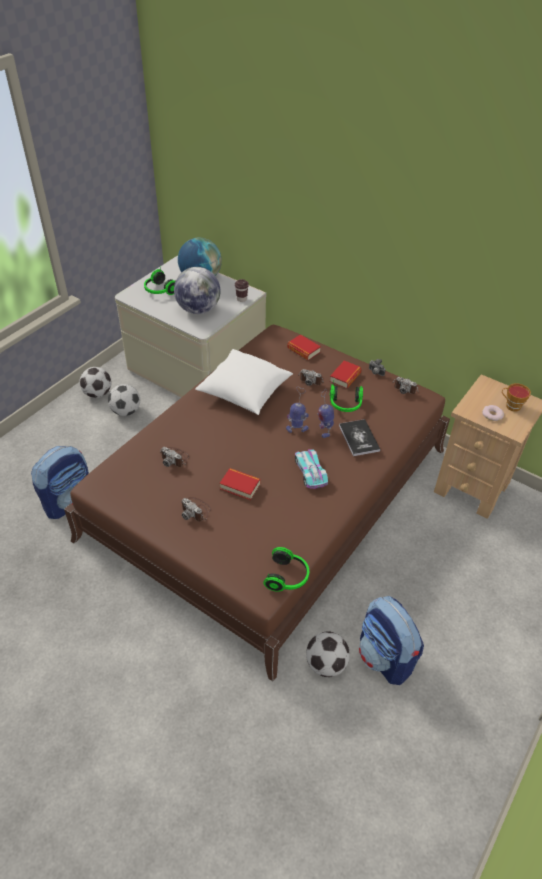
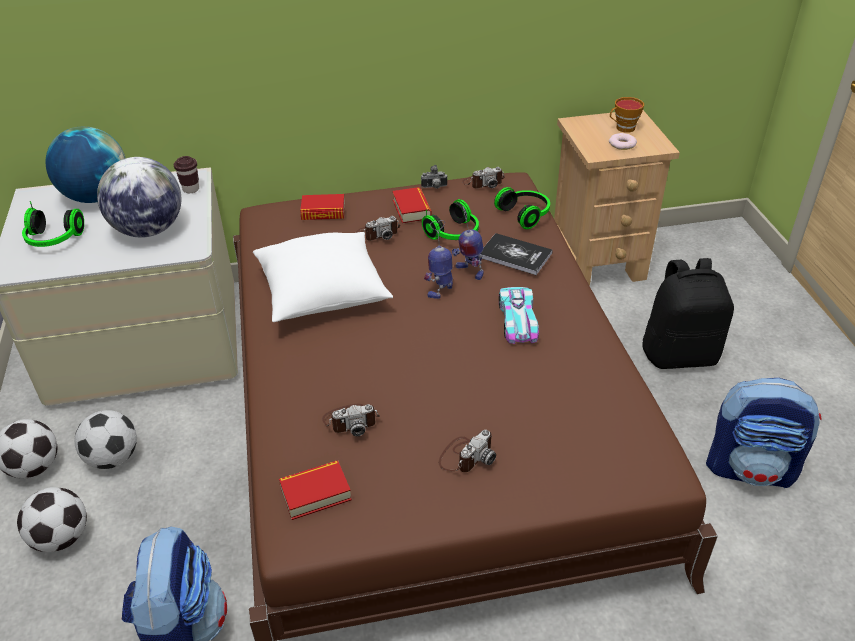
camera: 45 degrees left, 5 degrees down
camera [181,497,211,522] -> camera turned 45 degrees counterclockwise [439,430,496,472]
book [220,468,261,500] -> book moved to [279,460,352,520]
headphones [263,547,309,592] -> headphones moved to [494,187,550,229]
toy car [295,449,328,489] -> toy car turned 120 degrees counterclockwise [499,287,539,344]
football [306,631,350,677] -> football moved to [17,487,87,552]
none -> black backpack [642,258,734,369]

